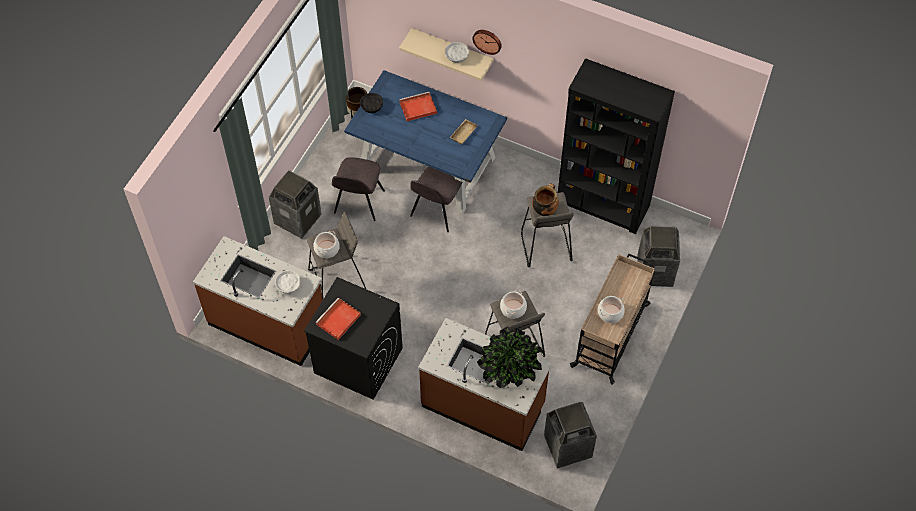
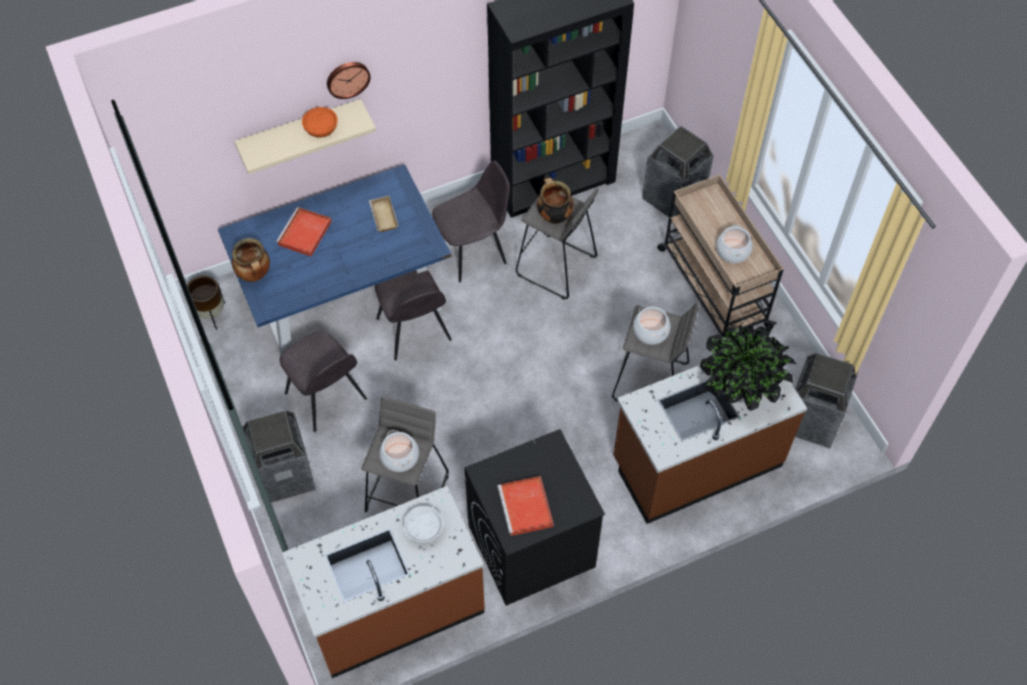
camera: 50 degrees left, 0 degrees up
black bowl [360,93,383,113] -> cooking pot [232,238,270,282]
white bowl [445,42,469,63] -> orange bowl [302,107,338,137]
none -> grey chair [432,160,510,282]

